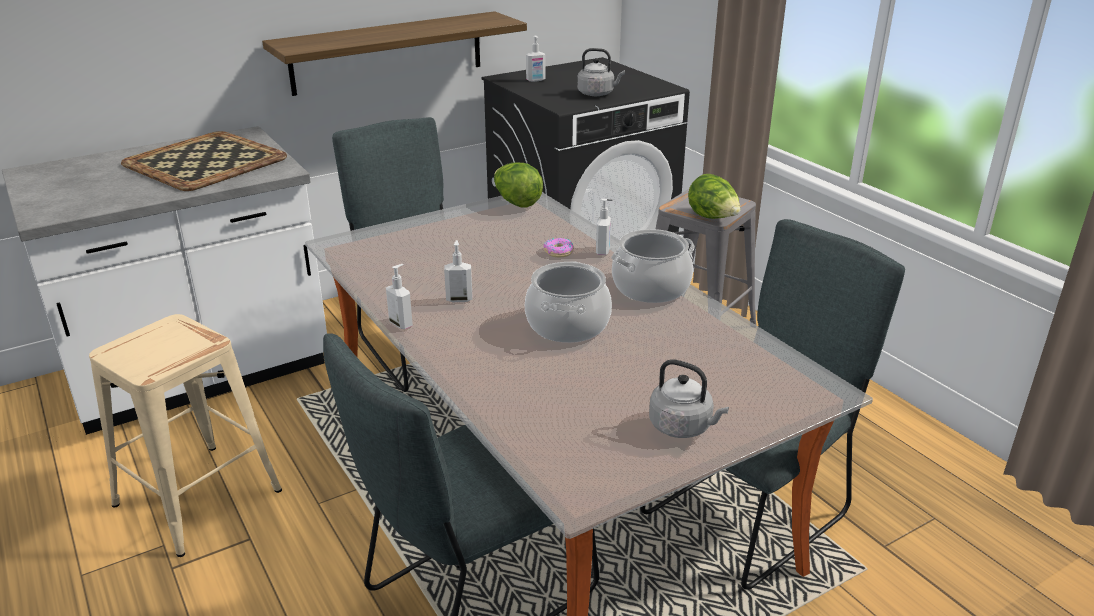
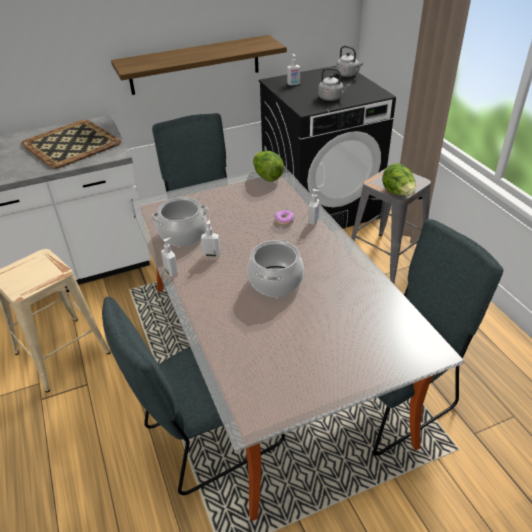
camera: 10 degrees right, 10 degrees up
cooking pot [611,229,695,303] -> cooking pot moved to [151,197,208,246]
grey kettle [649,359,729,438] -> grey kettle moved to [336,46,363,77]

